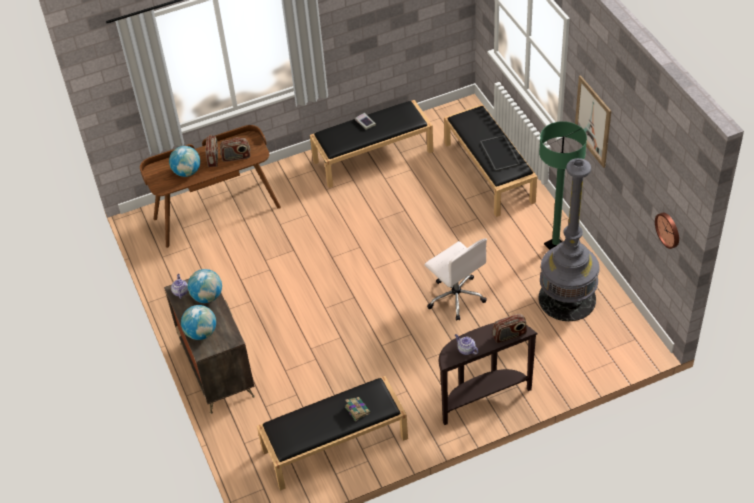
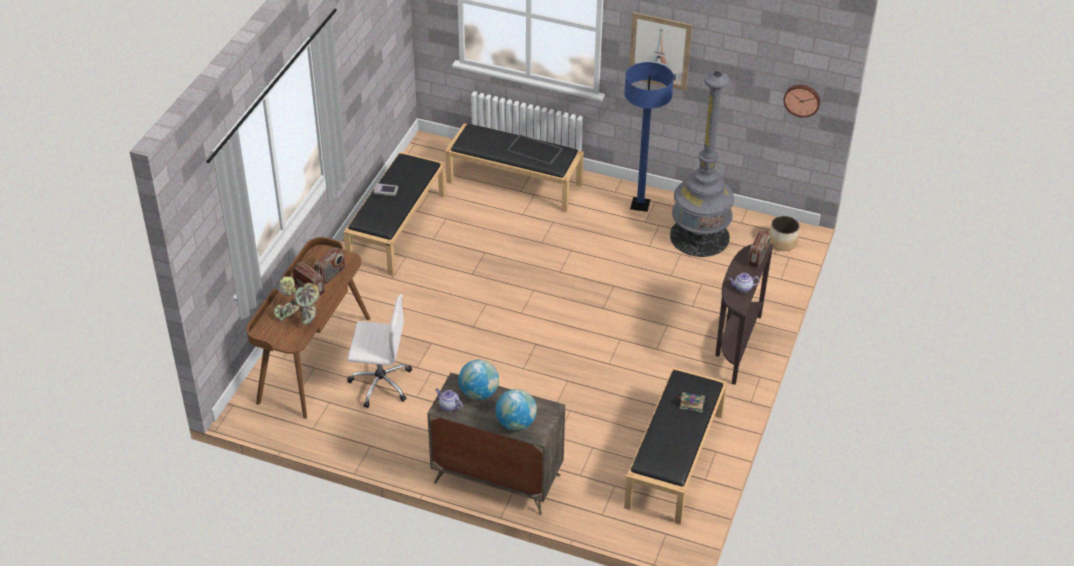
camera: 50 degrees left, 5 degrees down
globe [169,146,200,177] -> potted plant [274,276,320,325]
white office chair [424,238,487,321] -> white office chair moved to [347,294,412,408]
green floor lamp [539,121,587,250] -> blue floor lamp [624,62,674,212]
none -> planter [769,216,799,251]

